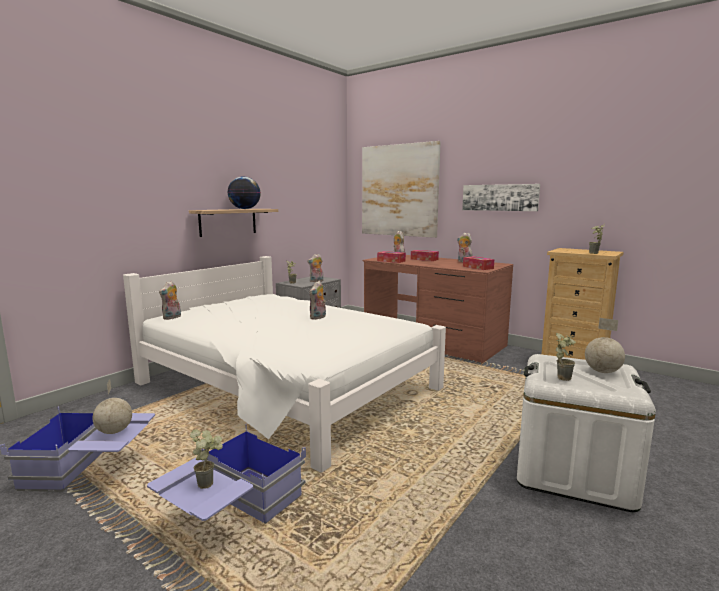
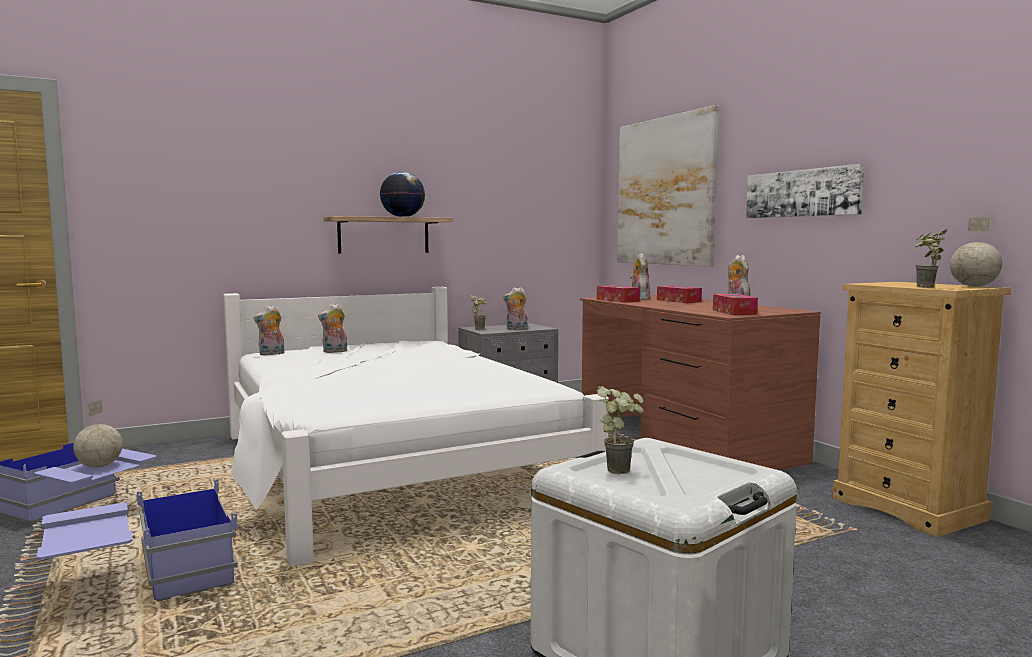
camera: 25 degrees right, 5 degrees down
potted plant [190,429,223,489] -> none
plush toy [309,281,326,320] -> plush toy moved to [318,304,347,353]
globe [585,318,625,373] -> globe moved to [950,217,1003,287]

